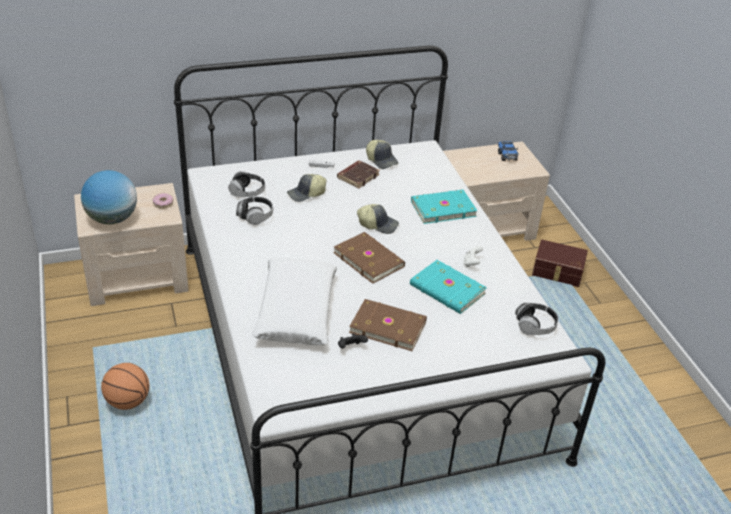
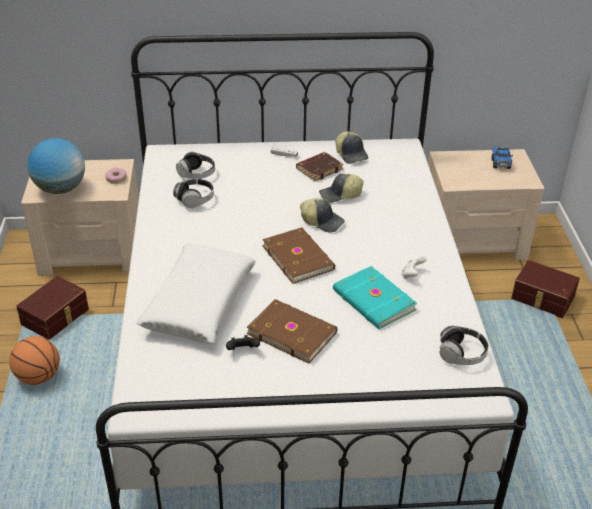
camera: 15 degrees right, 0 degrees up
cap [287,174,326,202] -> cap moved to [319,174,364,203]
turquoise book [411,190,477,224] -> none
none -> brown storage box [16,276,89,340]

